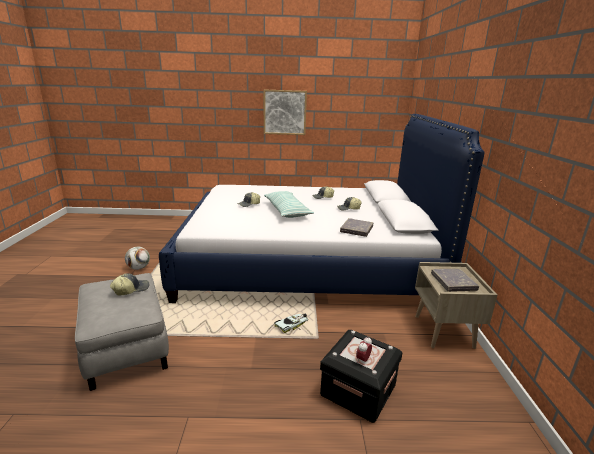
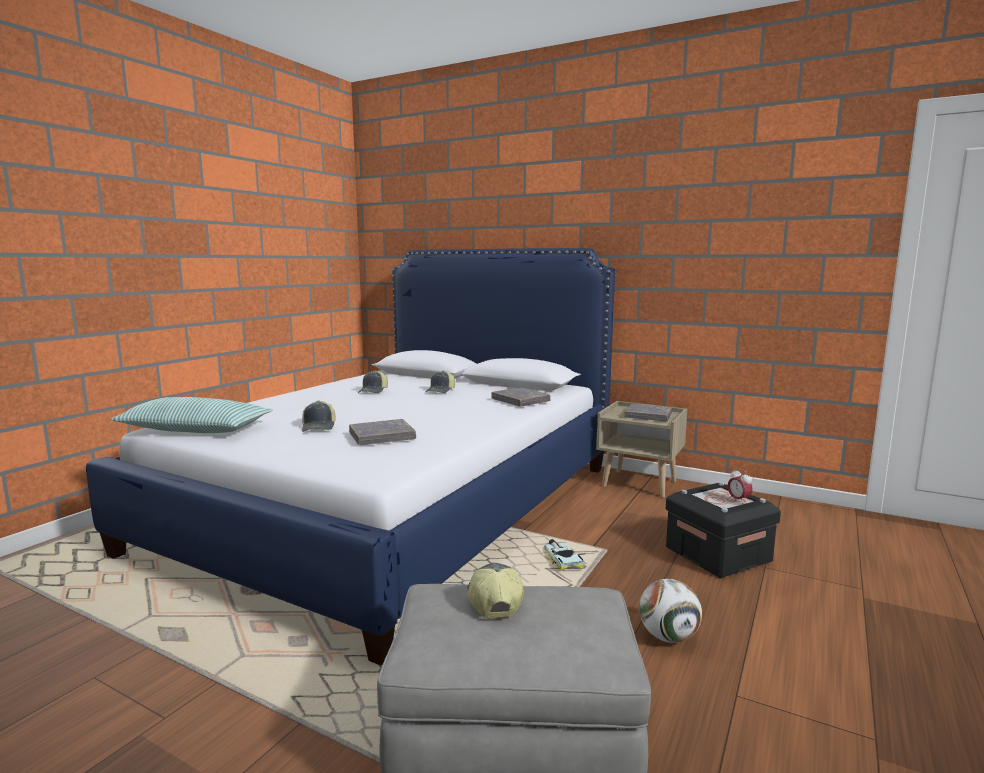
camera: 60 degrees left, 10 degrees down
football [125,247,150,270] -> football moved to [639,579,702,643]
picture [264,90,307,135] -> none
pillow [264,191,314,218] -> pillow moved to [110,397,272,433]
none -> grey book [349,419,416,445]

